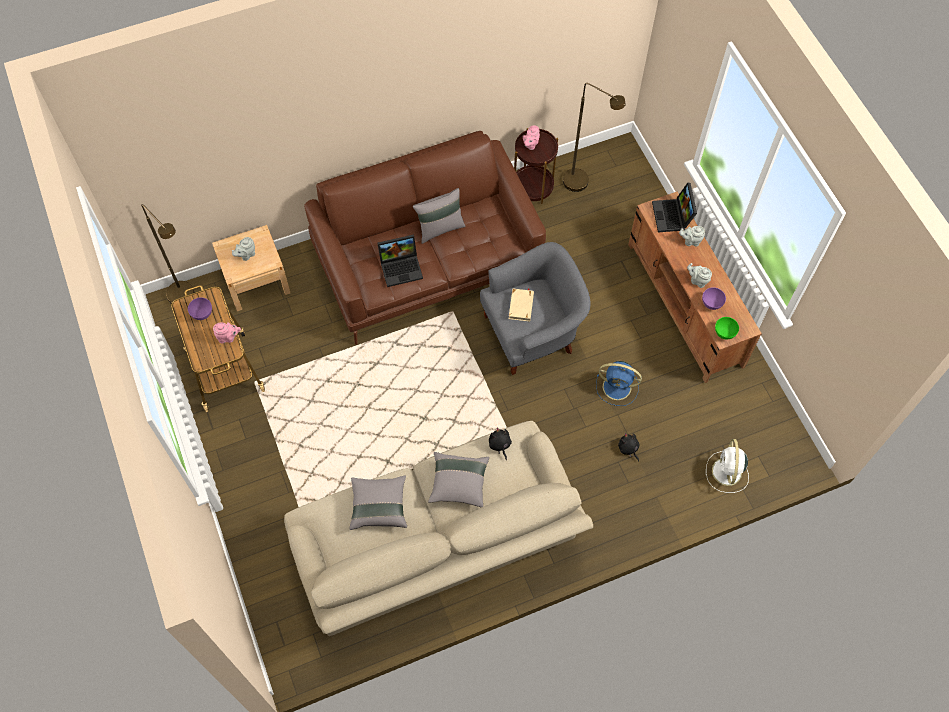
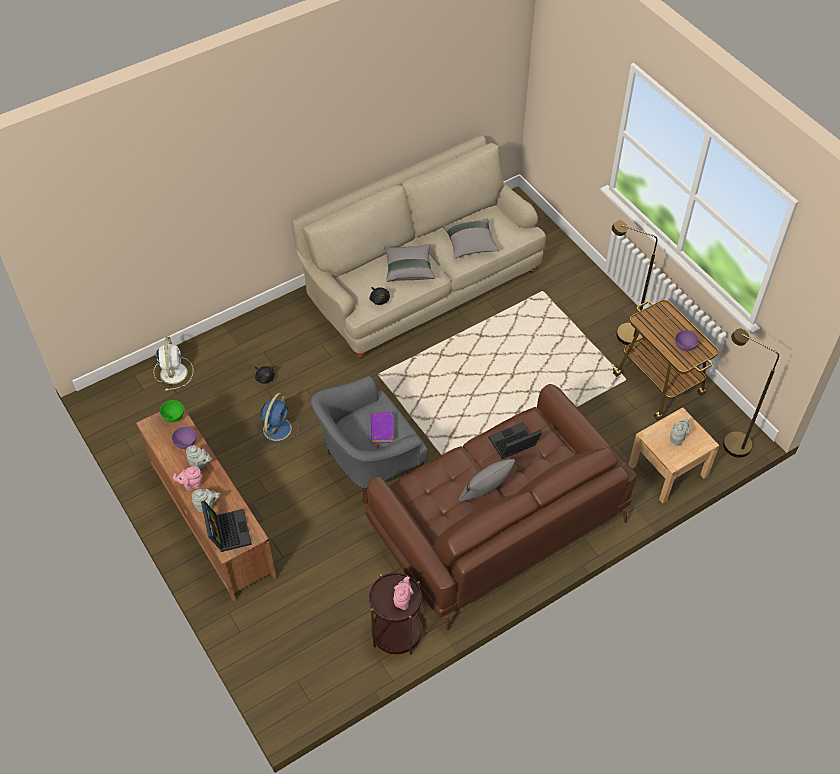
camera: 170 degrees right, 10 degrees down
pink teapot [213,322,241,343] -> pink teapot moved to [173,467,203,490]
beige book [509,288,534,322] -> purple book [371,412,394,448]
brown floor lamp [563,83,626,192] -> brown floor lamp moved to [612,220,658,345]
blue fan [596,361,642,406] -> blue fan turned 105 degrees clockwise [258,393,298,446]

